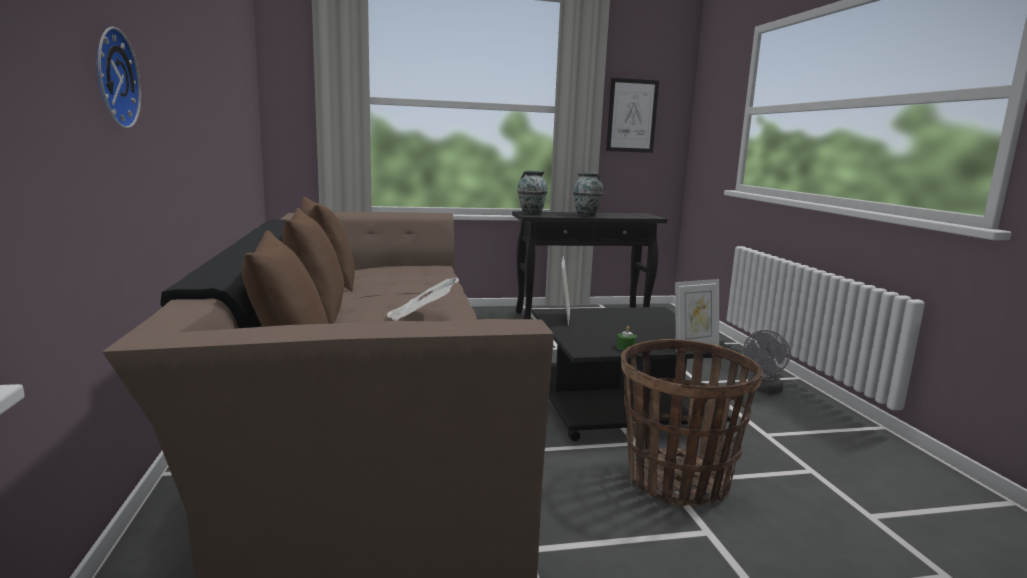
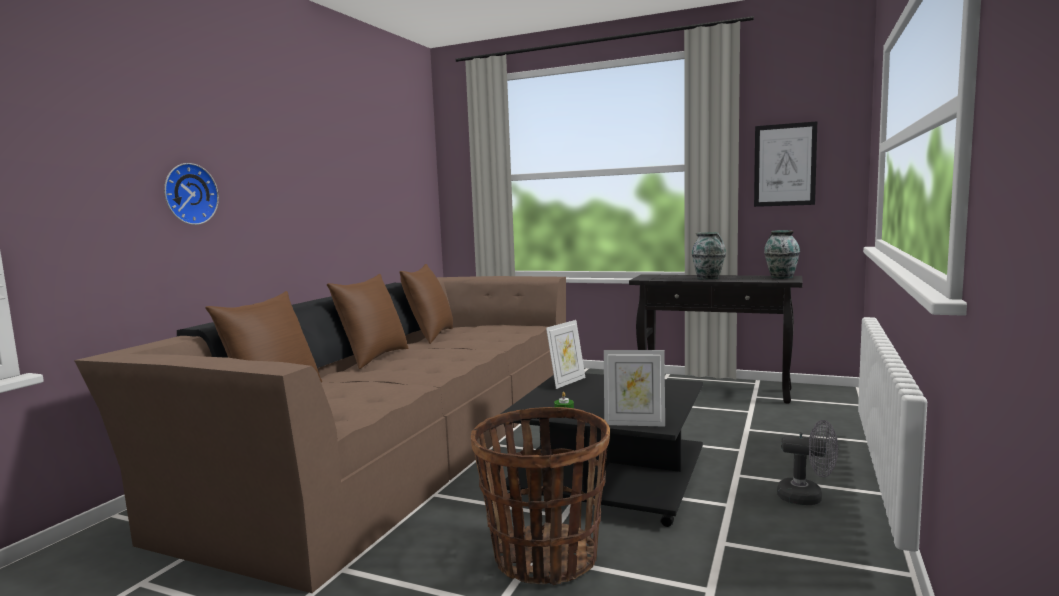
camera: 35 degrees right, 5 degrees down
newspaper [386,278,459,321] -> none
vase [517,171,548,215] -> vase moved to [764,230,800,279]
grey fan [743,330,791,394] -> grey fan turned 135 degrees counterclockwise [777,420,838,505]

